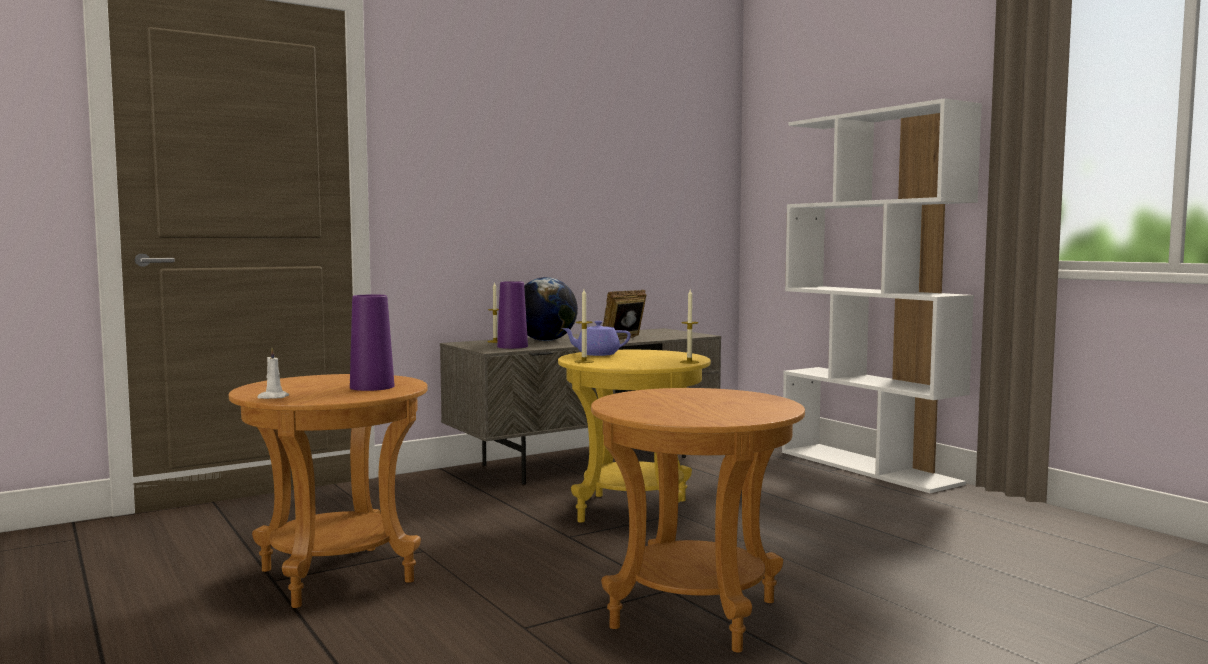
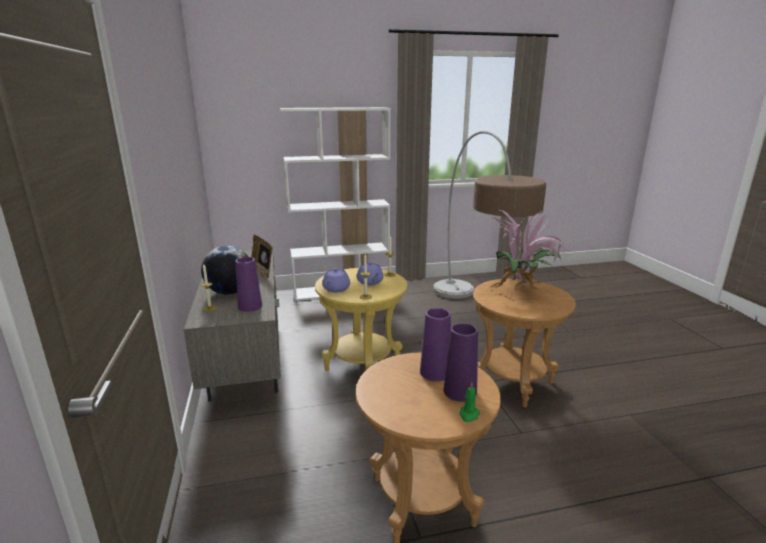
camera: 70 degrees left, 15 degrees up
white candle [257,348,289,399] -> green candle [459,382,480,422]
none -> purple teapot [357,262,384,285]
none -> floor lamp [433,131,546,299]
none -> purple vase [444,323,478,402]
none -> potted plant [485,210,565,292]

